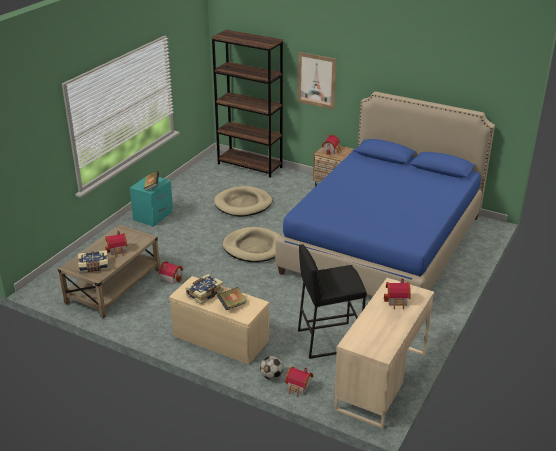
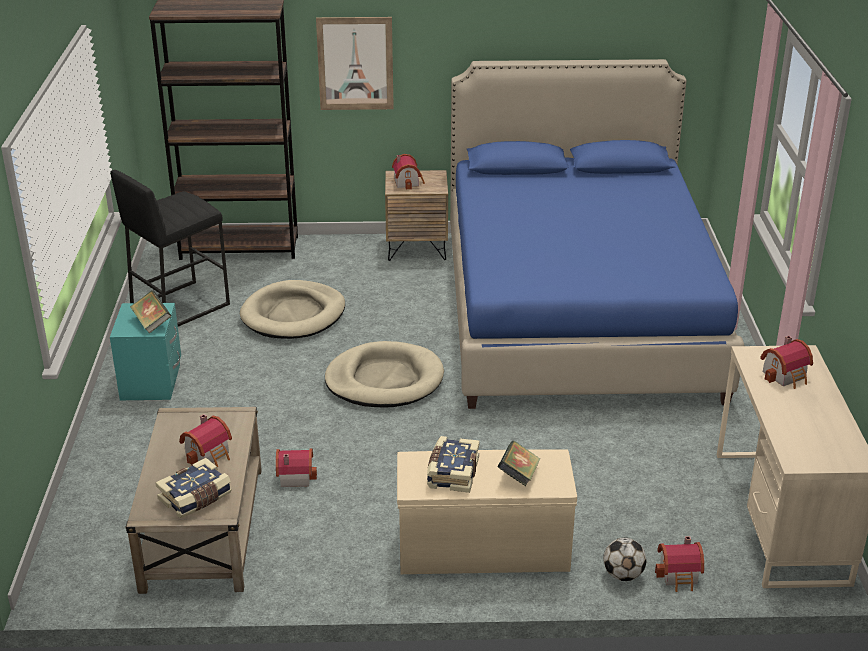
camera: 30 degrees left, 0 degrees up
black stool [298,244,367,359] -> black stool moved to [110,170,230,327]

